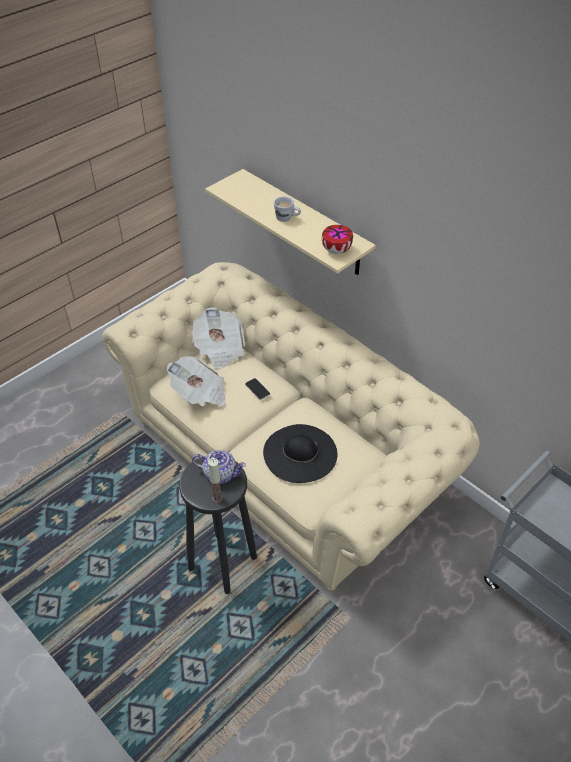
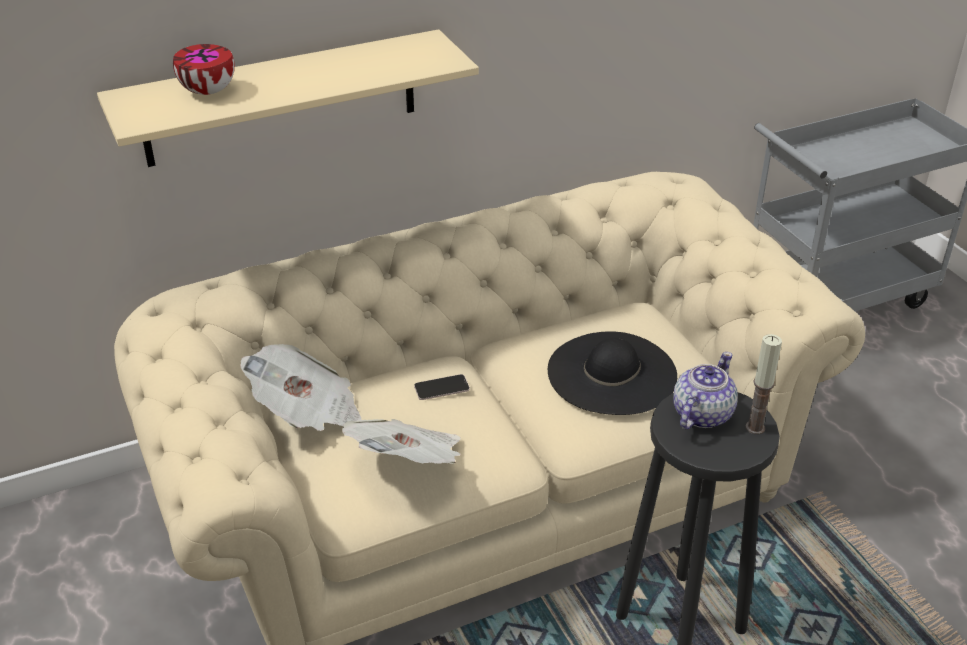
camera: 70 degrees left, 10 degrees down
white mug [274,197,301,222] -> none
bowl [322,225,353,254] -> bowl moved to [173,44,235,95]

